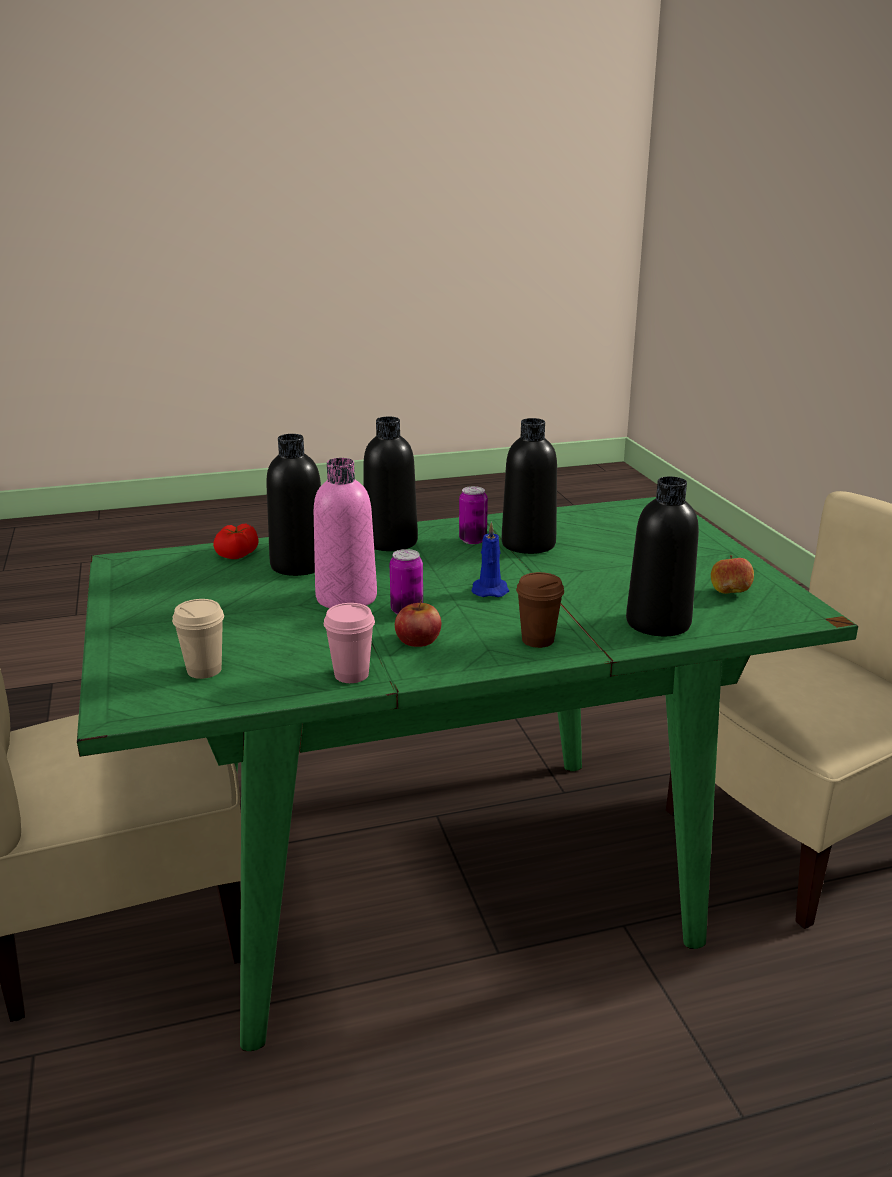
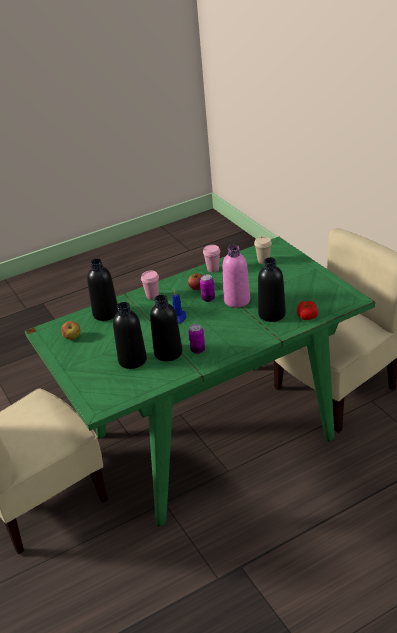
camera: 170 degrees right, 10 degrees up
black bottle [363,417,418,551] -> black bottle moved to [113,302,147,369]
brown cup [516,572,564,648] -> pink cup [141,271,159,299]

